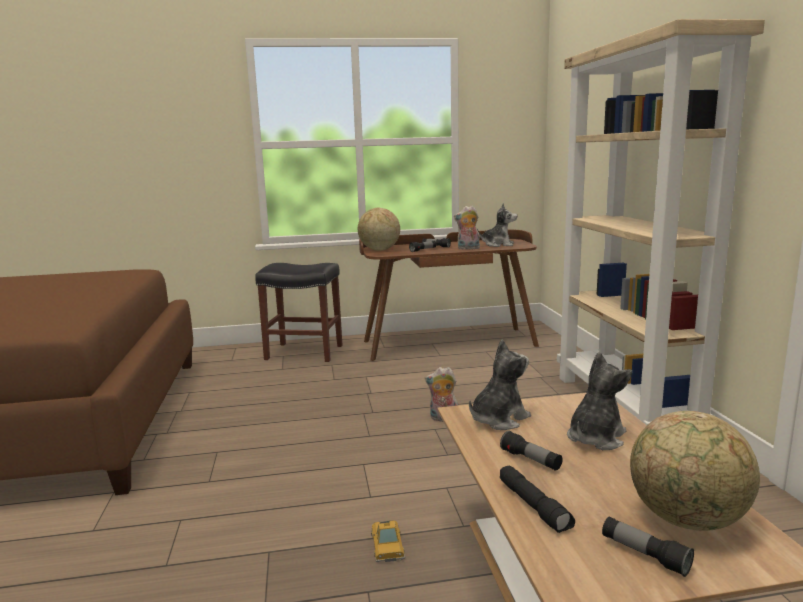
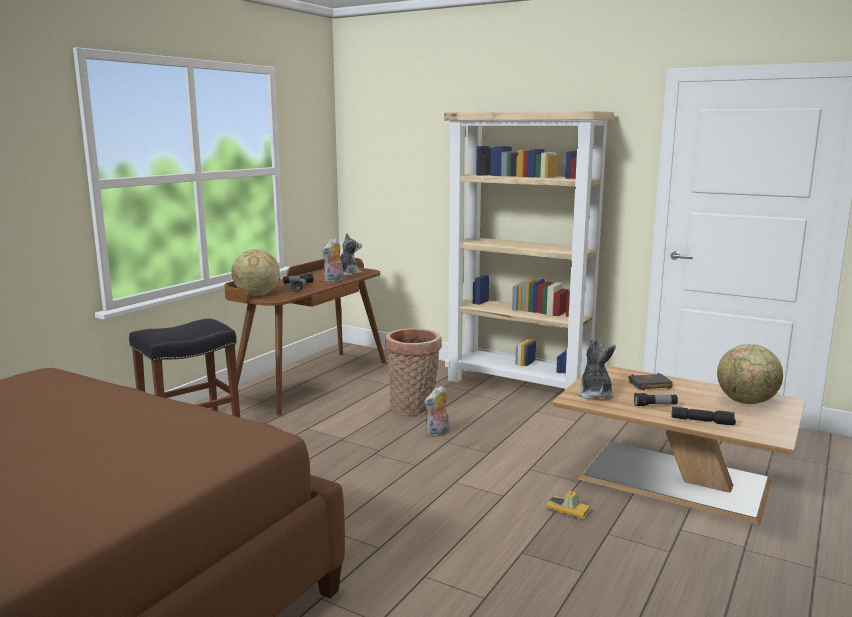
camera: 50 degrees left, 0 degrees up
plush toy [567,352,632,450] -> black book [628,372,673,390]
flashlight [602,517,694,577] -> none
none -> basket [385,328,441,415]

